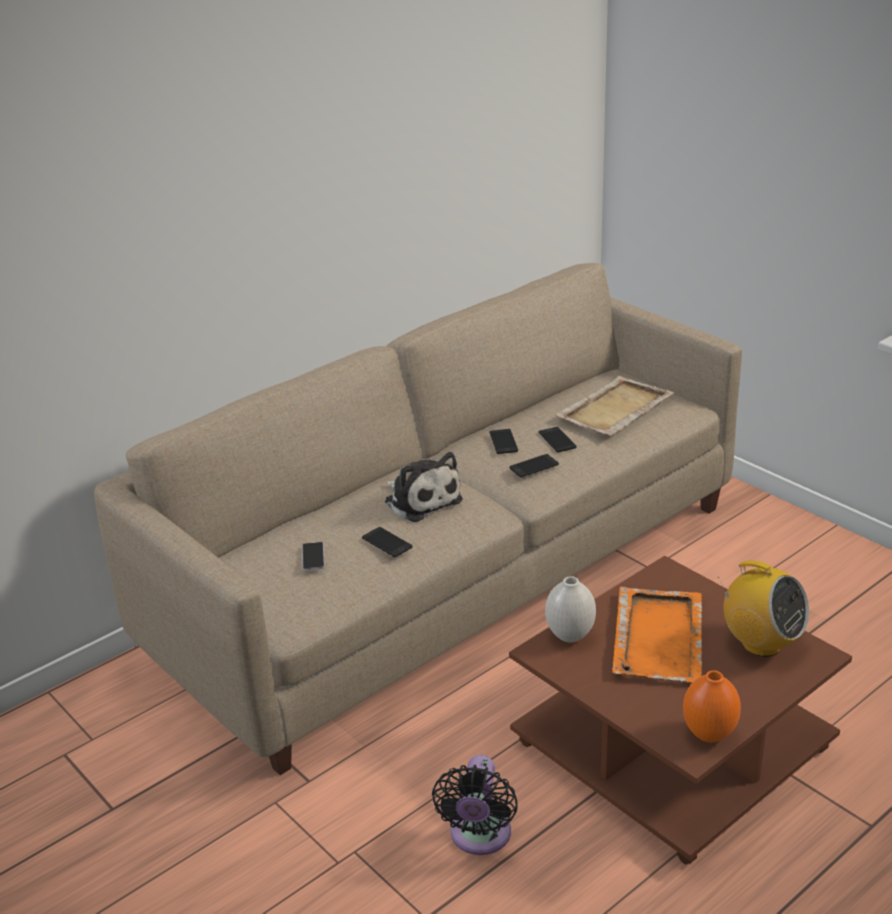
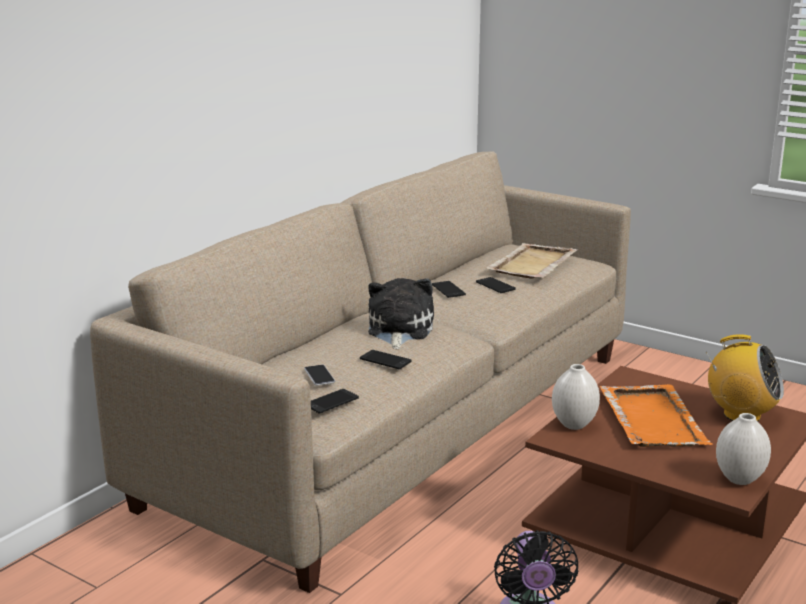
camera: 15 degrees left, 10 degrees down
plush toy [385,452,463,522] -> plush toy turned 120 degrees counterclockwise [368,278,434,349]
phone [509,454,559,478] -> phone moved to [311,389,359,414]
orange vase [683,670,741,743] -> white vase [716,413,771,485]

